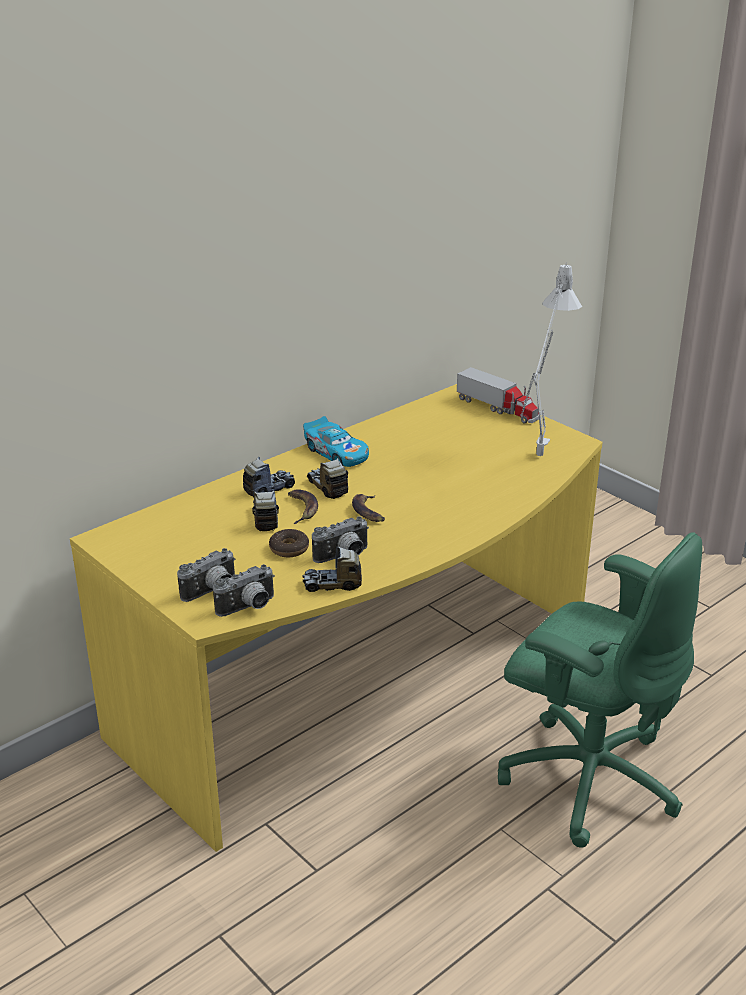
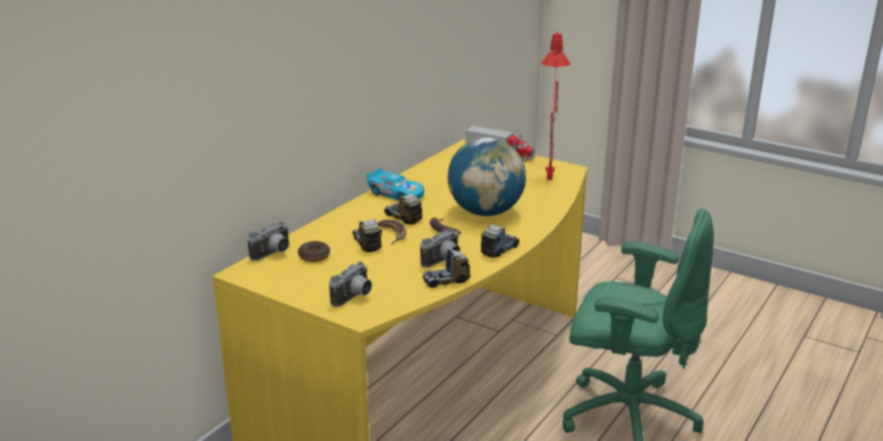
camera: 15 degrees left, 5 degrees down
camera [213,564,275,617] -> camera moved to [247,221,289,261]
toy truck [243,457,295,498] -> toy truck moved to [481,223,519,258]
donut [269,529,309,557] -> donut moved to [298,241,330,262]
grey table lamp [521,263,582,456] -> red table lamp [541,31,571,180]
none -> globe [448,137,526,216]

